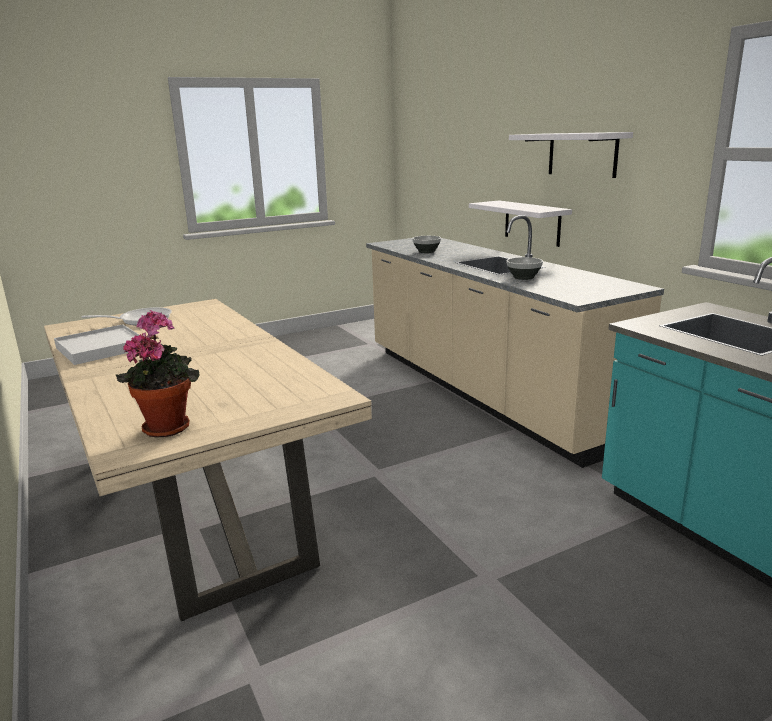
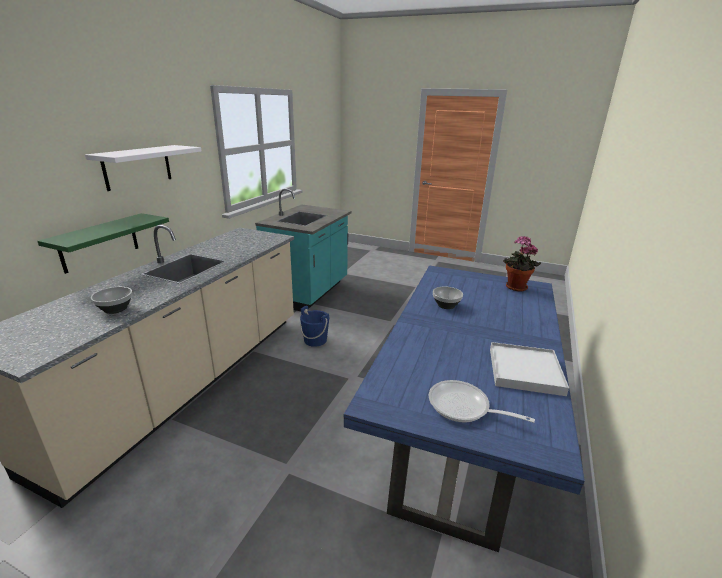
camera: 130 degrees left, 5 degrees up
beige dining table [44,299,372,621] -> blue dining table [344,265,585,552]
white shelf [469,201,572,247] -> green shelf [37,213,169,274]
bowl [507,257,543,280] -> bowl moved to [433,287,463,309]
none -> blue bucket [300,306,329,347]

